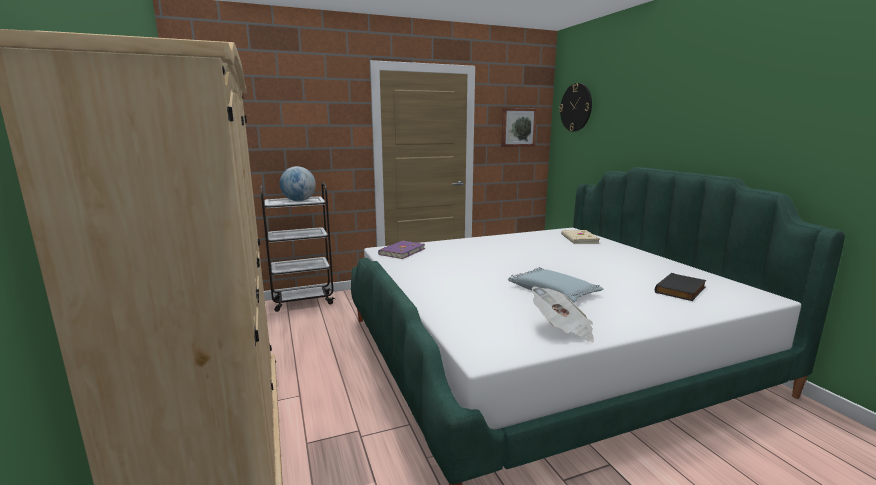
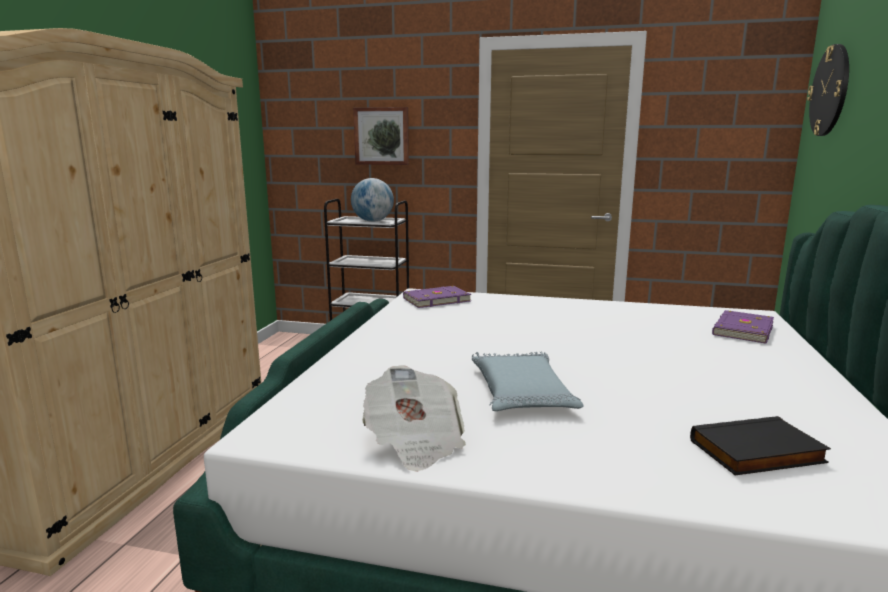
camera: 35 degrees right, 0 degrees up
picture [501,108,537,147] -> picture moved to [353,107,409,165]
beige book [561,230,600,244] -> purple book [712,310,774,344]

